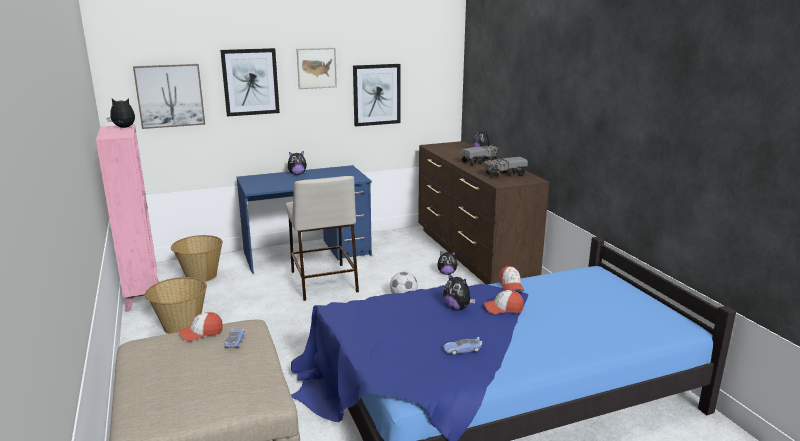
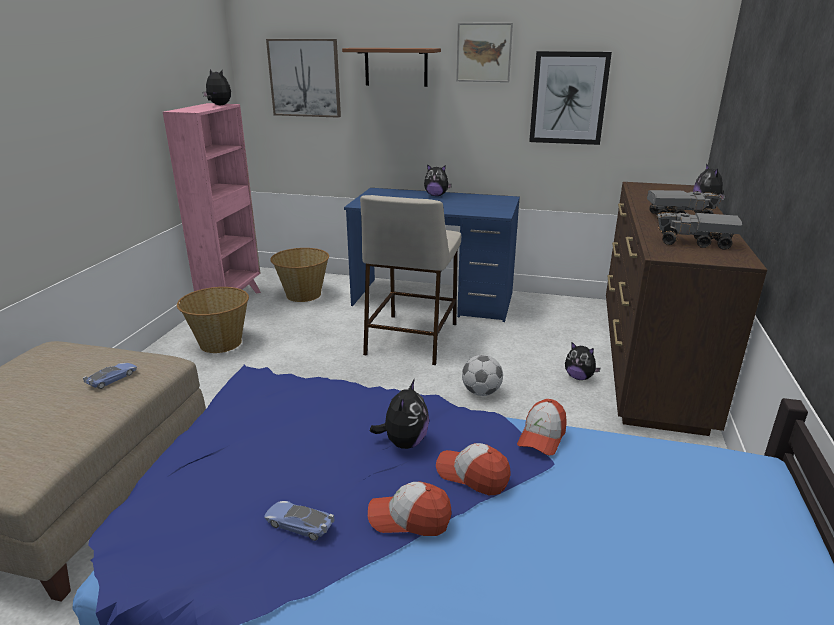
camera: 35 degrees right, 5 degrees up
cap [179,312,223,341] -> cap moved to [368,482,451,536]
picture [220,48,280,116] -> brown shelf [342,48,441,87]
plush toy [443,273,476,310] -> plush toy turned 150 degrees counterclockwise [370,379,429,449]

